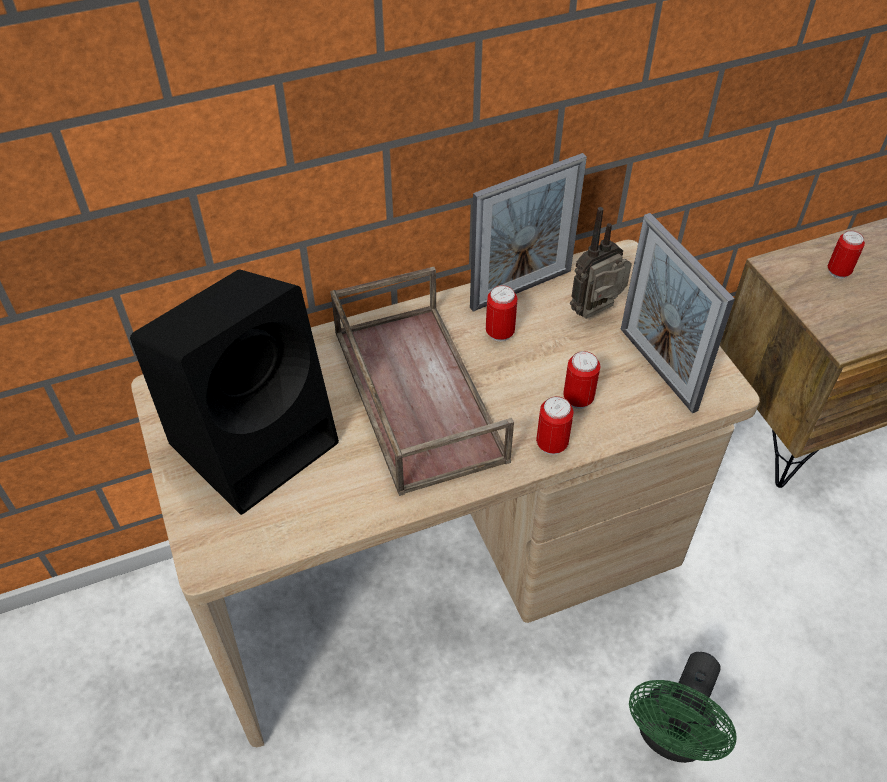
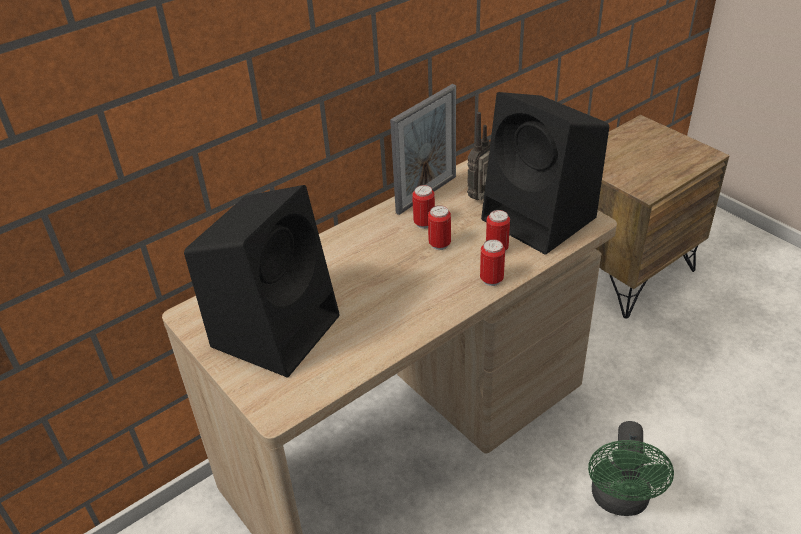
camera: 15 degrees left, 10 degrees down
brown tray [330,267,514,496] -> none
picture frame [621,213,735,413] -> black speaker [481,92,609,255]
can [828,231,865,279] -> can moved to [428,205,451,250]

